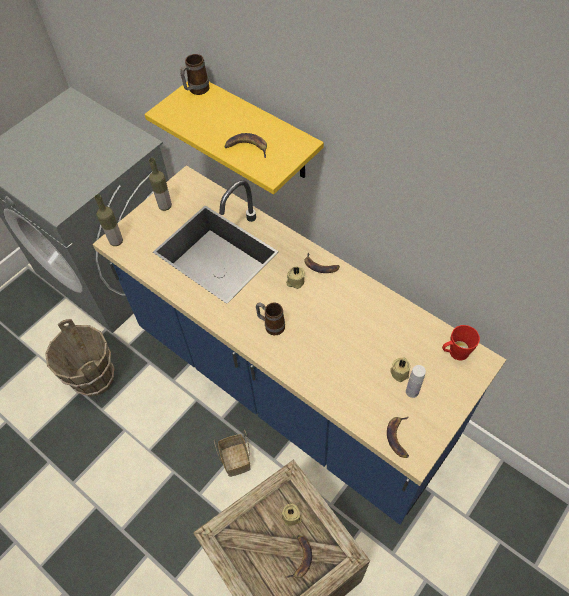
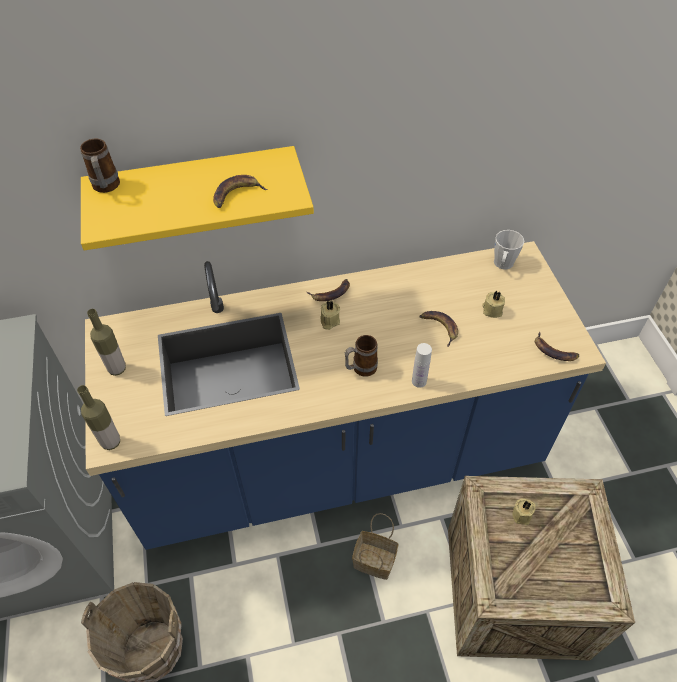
camera: 55 degrees left, 5 degrees down
banana [285,535,312,578] -> banana moved to [419,311,458,347]
white bottle [406,365,426,398] -> white bottle moved to [412,343,432,388]
red mug [442,325,480,361] -> grey mug [494,230,524,269]

